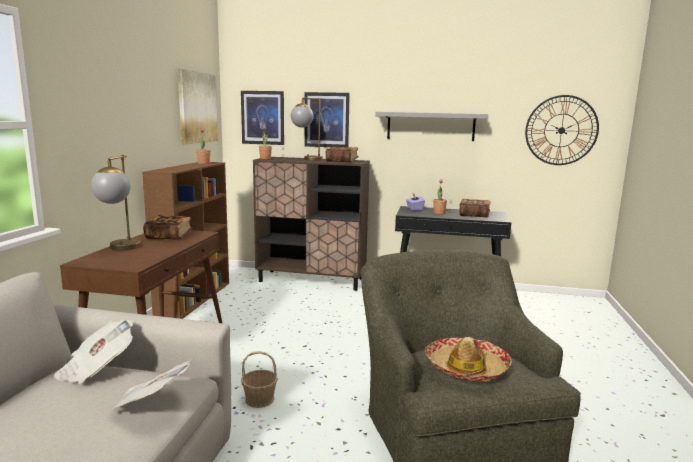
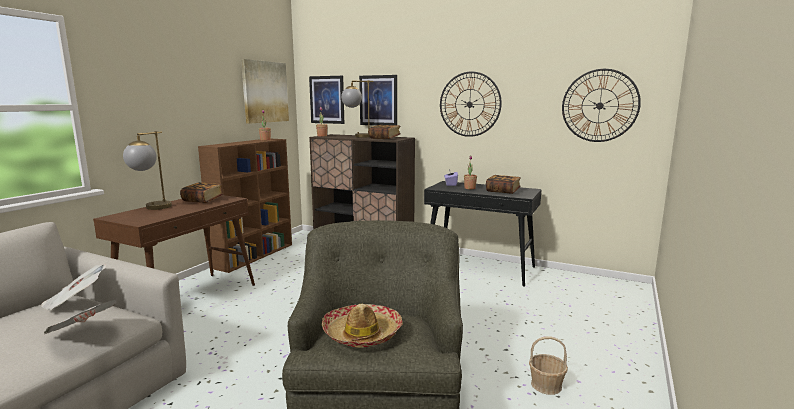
camera: 15 degrees right, 0 degrees up
basket [241,351,278,408] -> basket moved to [529,336,568,395]
grey shelf [375,112,488,141] -> wall clock [440,71,502,137]

